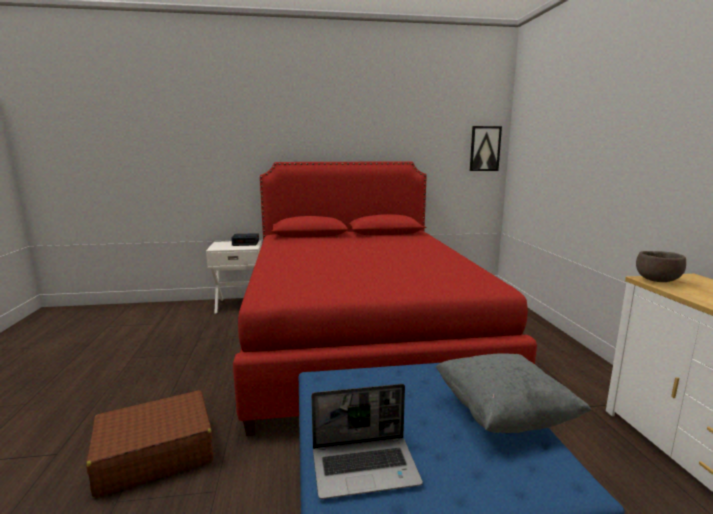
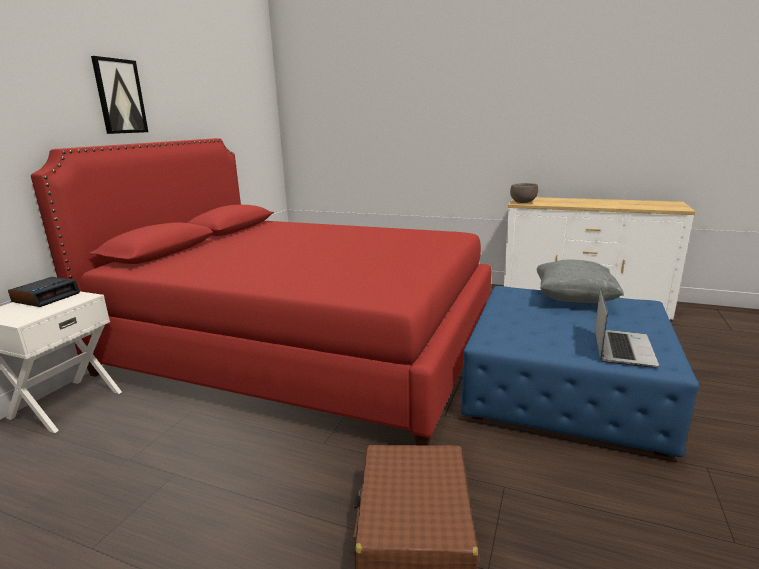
camera: 60 degrees left, 5 degrees up
picture [470,126,502,171] -> picture moved to [91,56,148,134]

